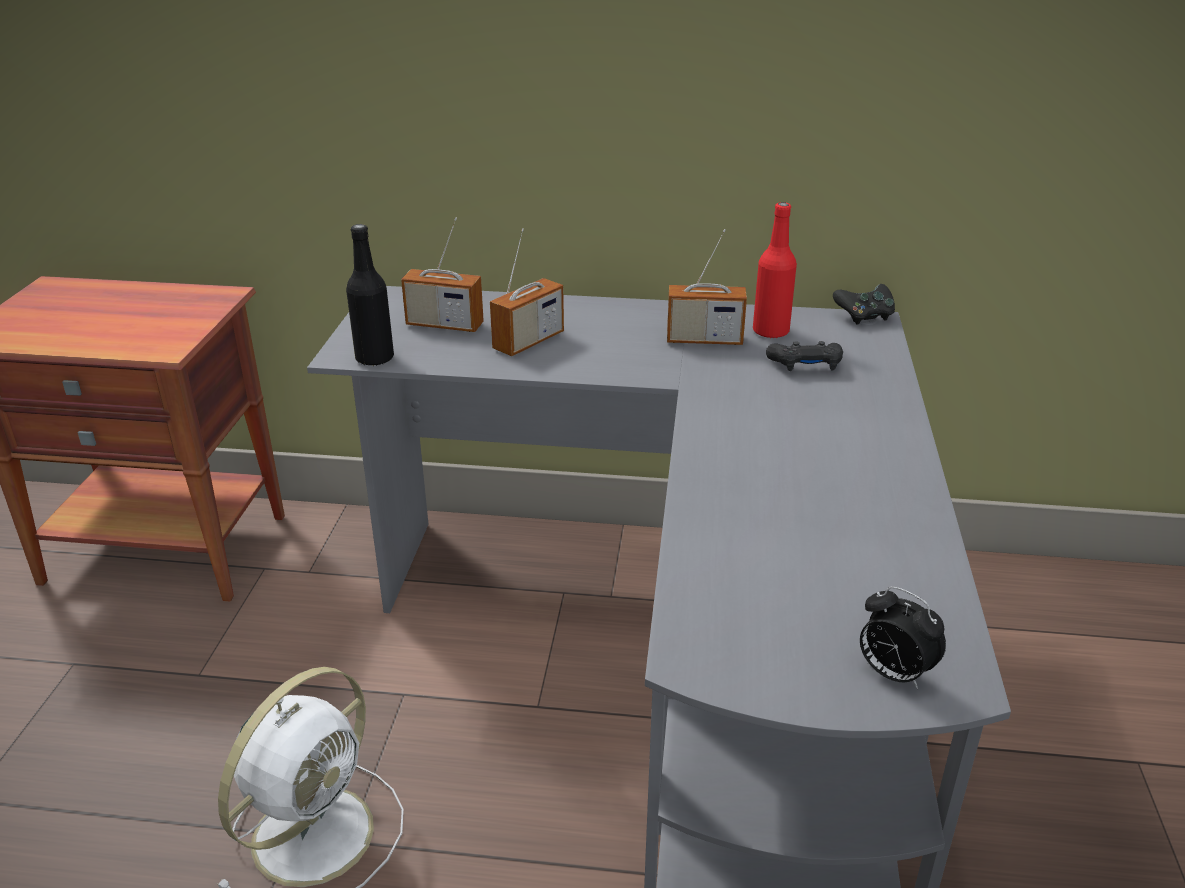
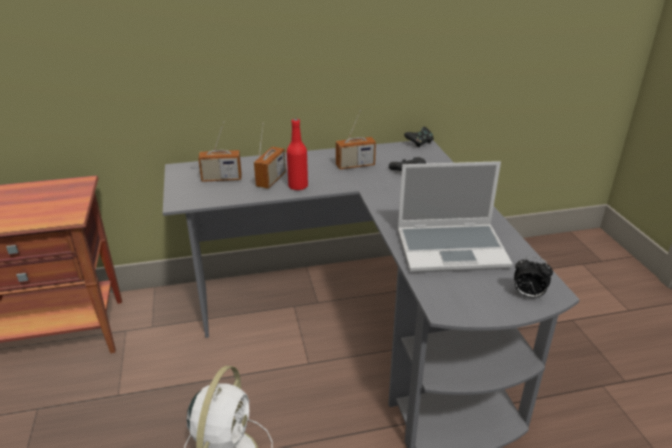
camera: 20 degrees left, 0 degrees up
black bottle [346,224,394,366] -> none
red bottle [753,202,797,338] -> red bottle moved to [287,119,308,190]
none -> laptop [398,161,513,273]

